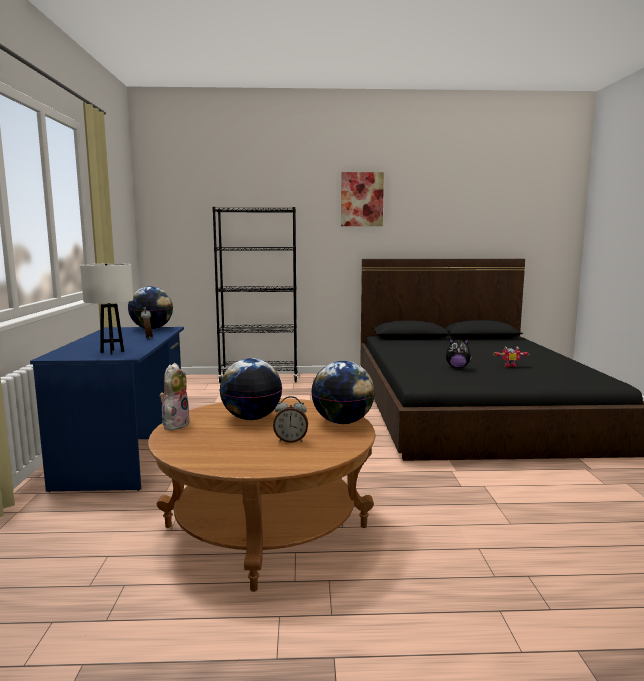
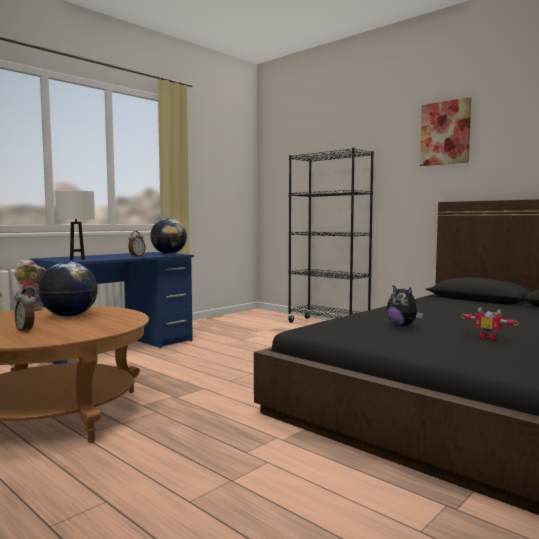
camera: 45 degrees right, 5 degrees down
globe [311,361,375,424] -> none

